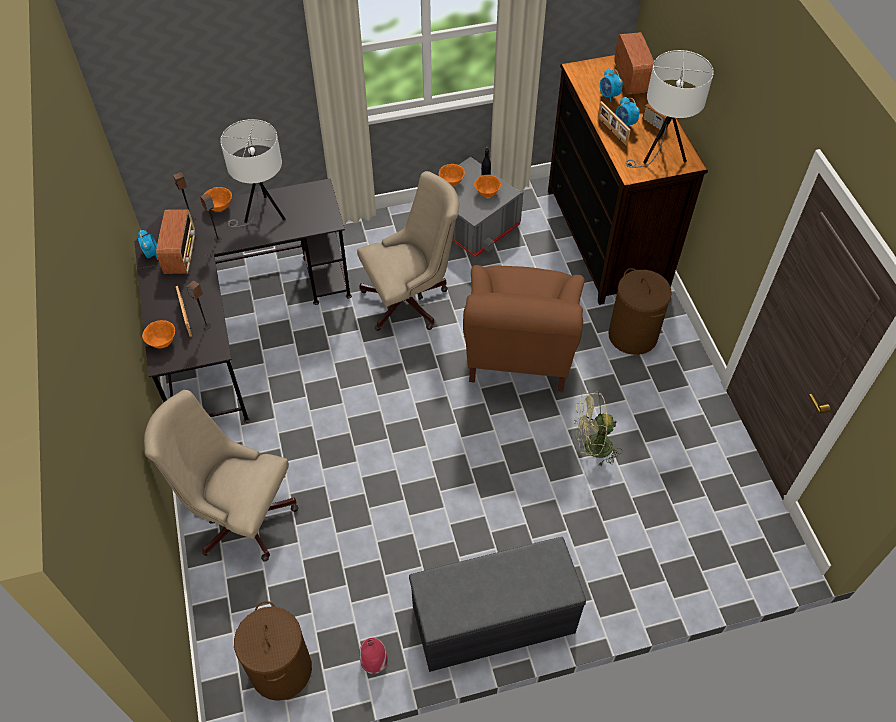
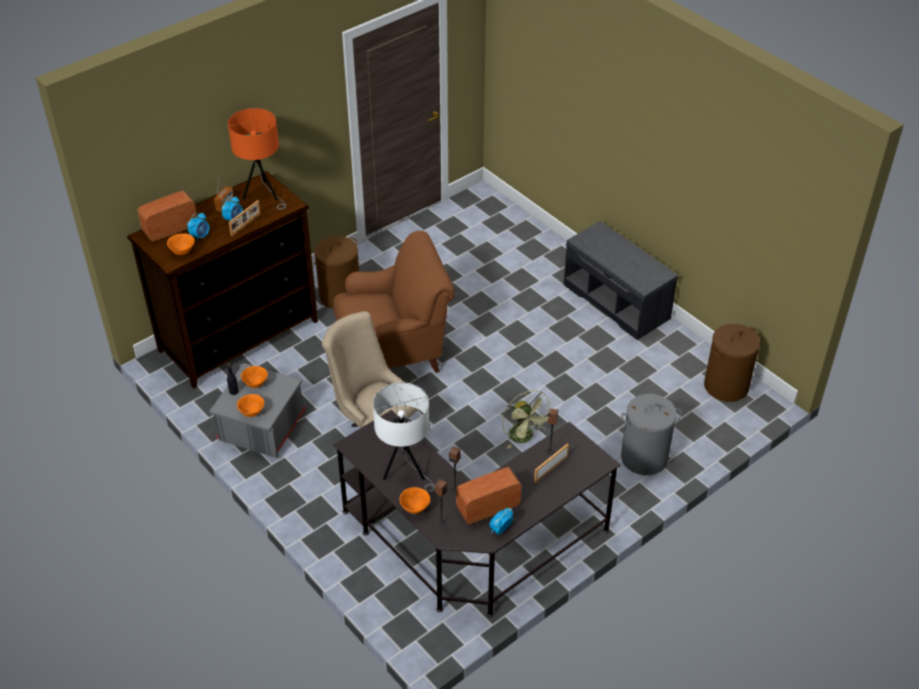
camera: 115 degrees left, 10 degrees down
orange bowl [142,320,175,349] -> orange bowl moved to [167,234,195,255]
beige office chair [144,390,298,562] -> grey laundry basket [621,394,682,475]
red vase [359,638,388,674] -> none
green fan [574,392,622,466] -> green fan moved to [502,390,553,449]
white table lamp [626,50,714,168] -> orange table lamp [228,108,286,210]

